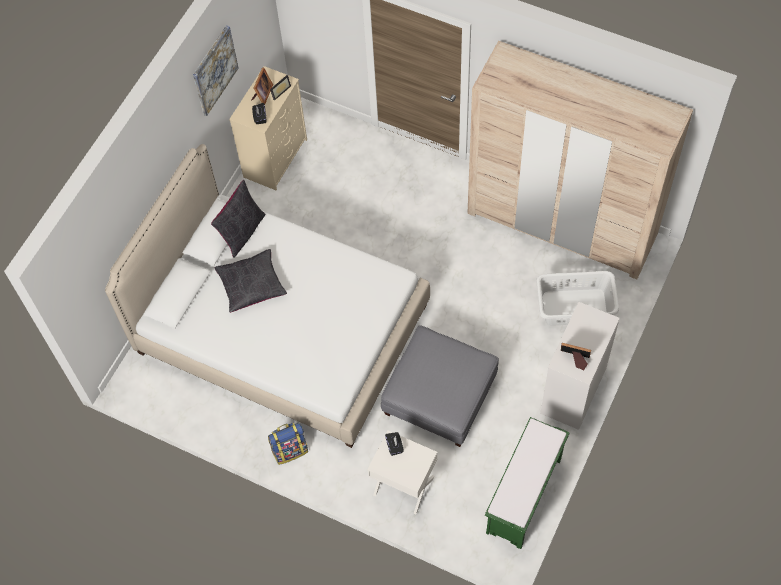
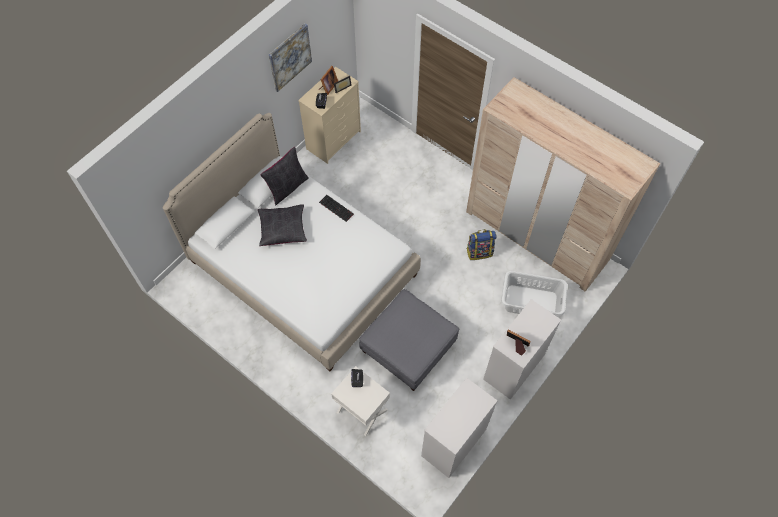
camera: 10 degrees right, 0 degrees up
backpack [268,423,308,465] -> backpack moved to [466,229,497,260]
green bench [485,417,570,549] -> white dresser [421,378,498,478]
none -> keyboard [319,195,354,222]

